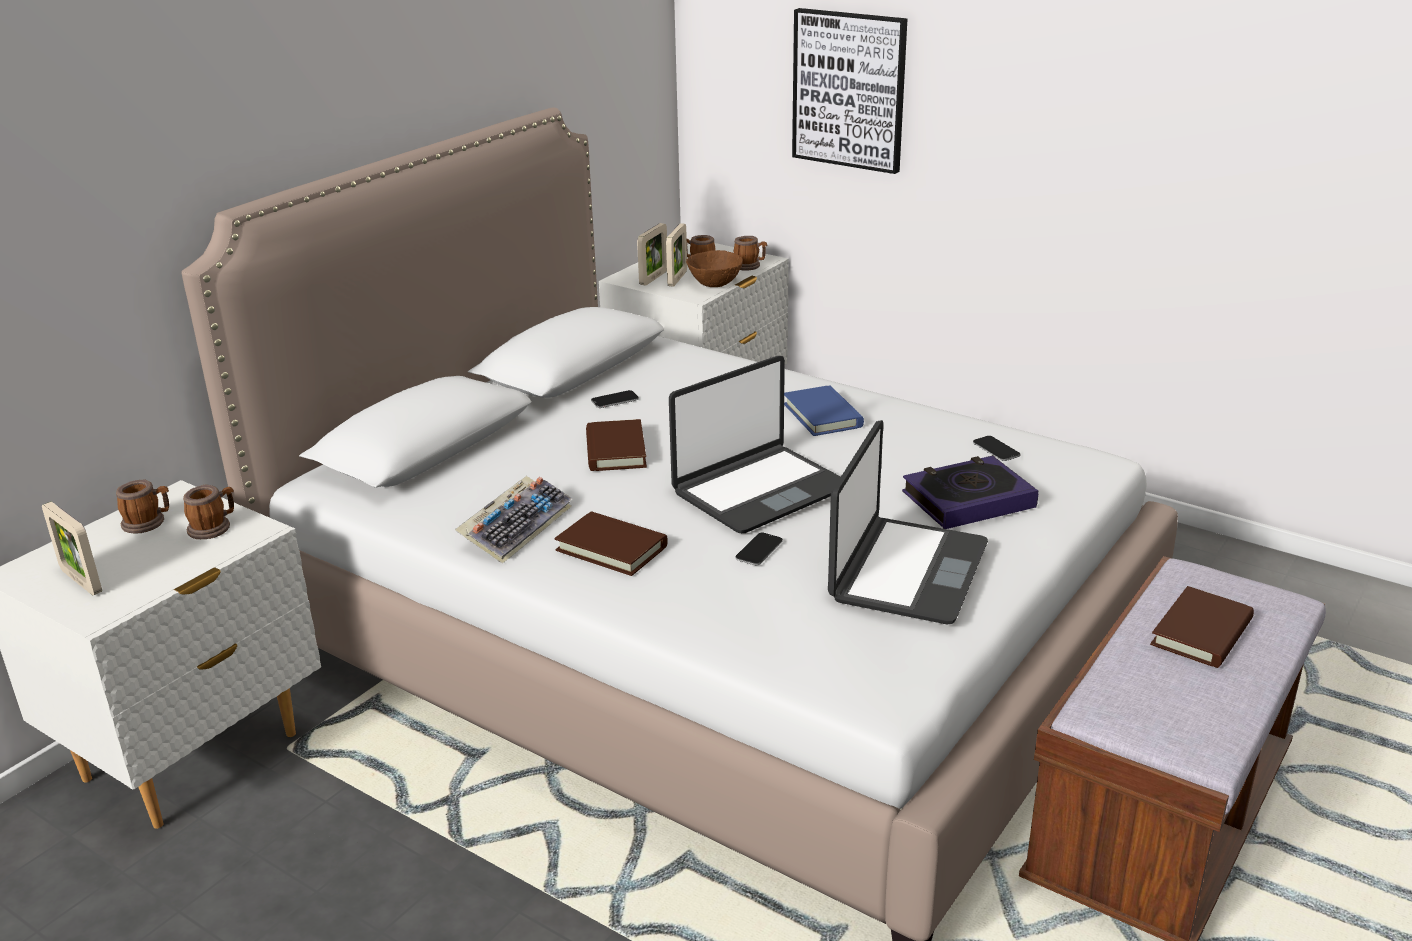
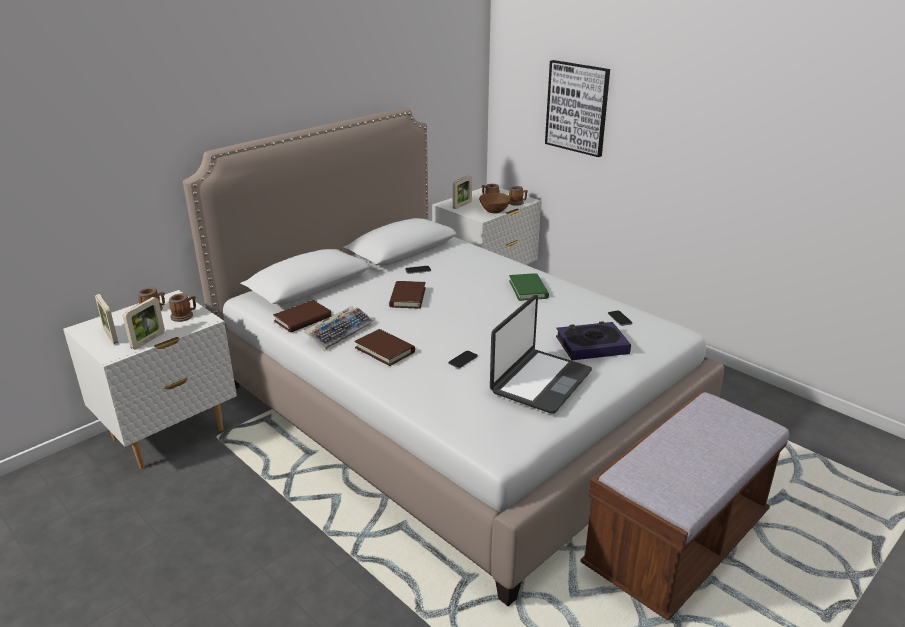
camera: 10 degrees right, 0 degrees up
picture frame [666,223,687,287] -> picture frame moved to [123,297,165,349]
laptop [669,356,841,533] -> none
blue book [784,385,864,436] -> green book [509,273,549,301]
brown book [1150,586,1254,668] -> brown book moved to [273,300,332,333]

